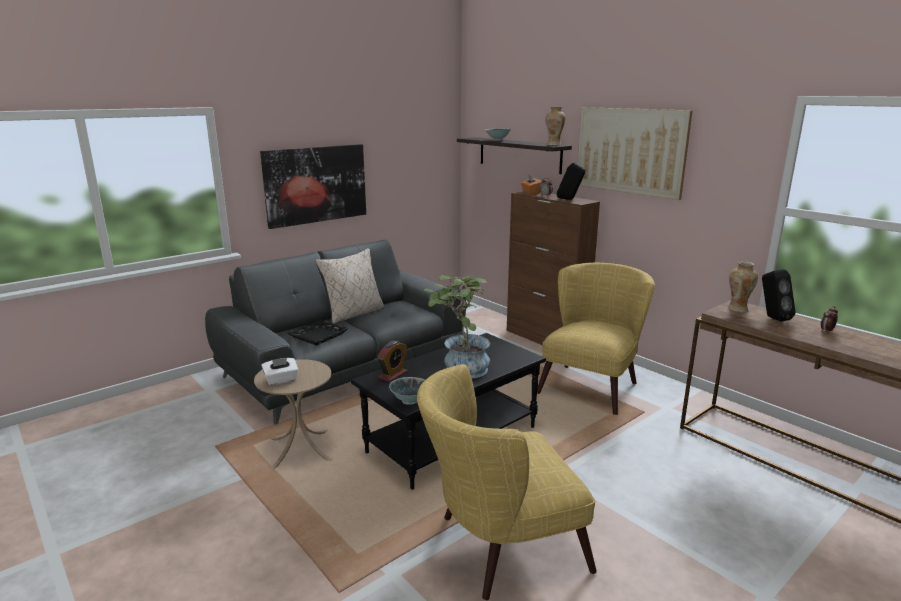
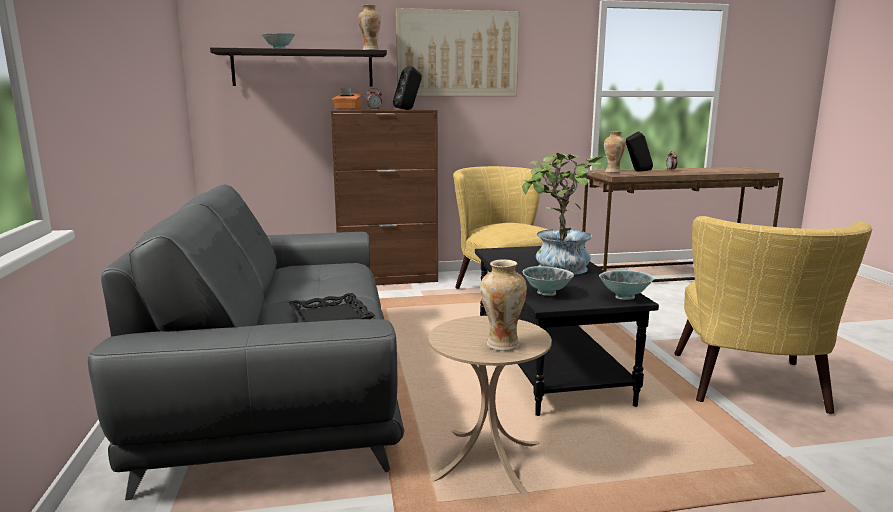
camera: 60 degrees left, 5 degrees down
picture [260,144,366,229] -> none
white tissue box [261,358,299,386] -> vase [480,259,527,351]
beige pillow [316,248,384,324] -> none
alarm clock [377,341,408,382] -> bowl [523,266,574,296]

